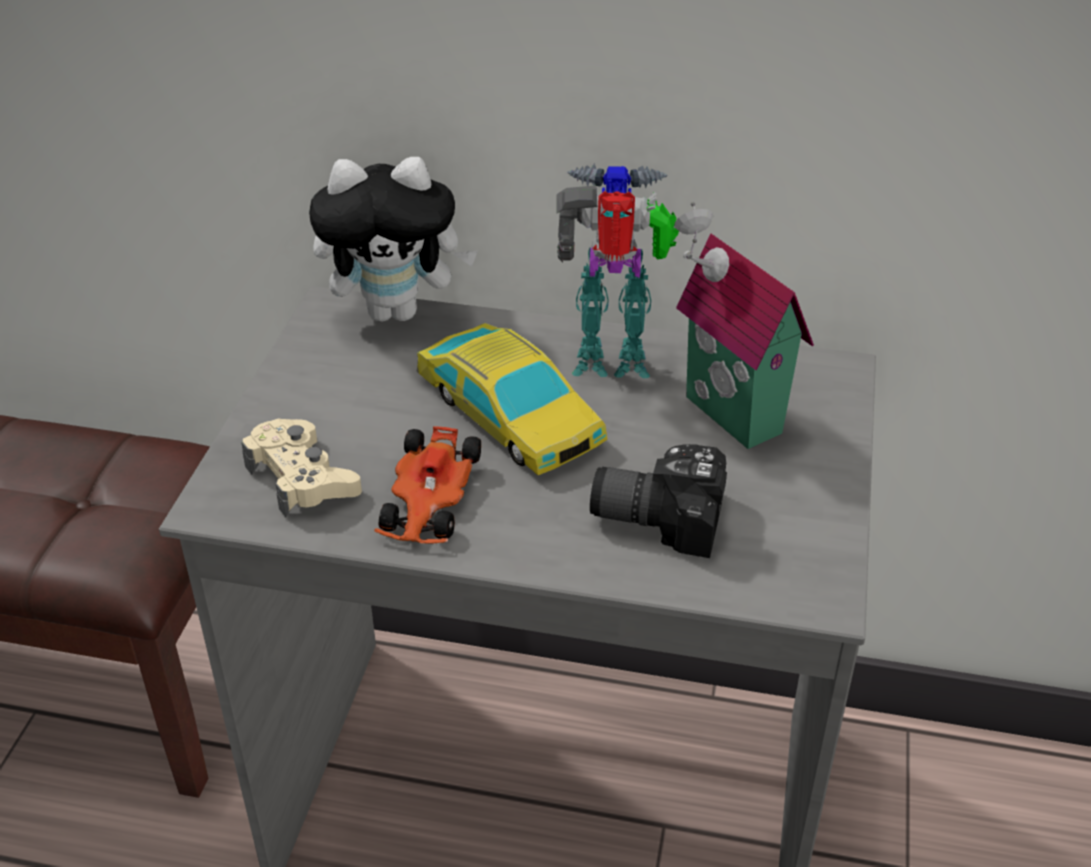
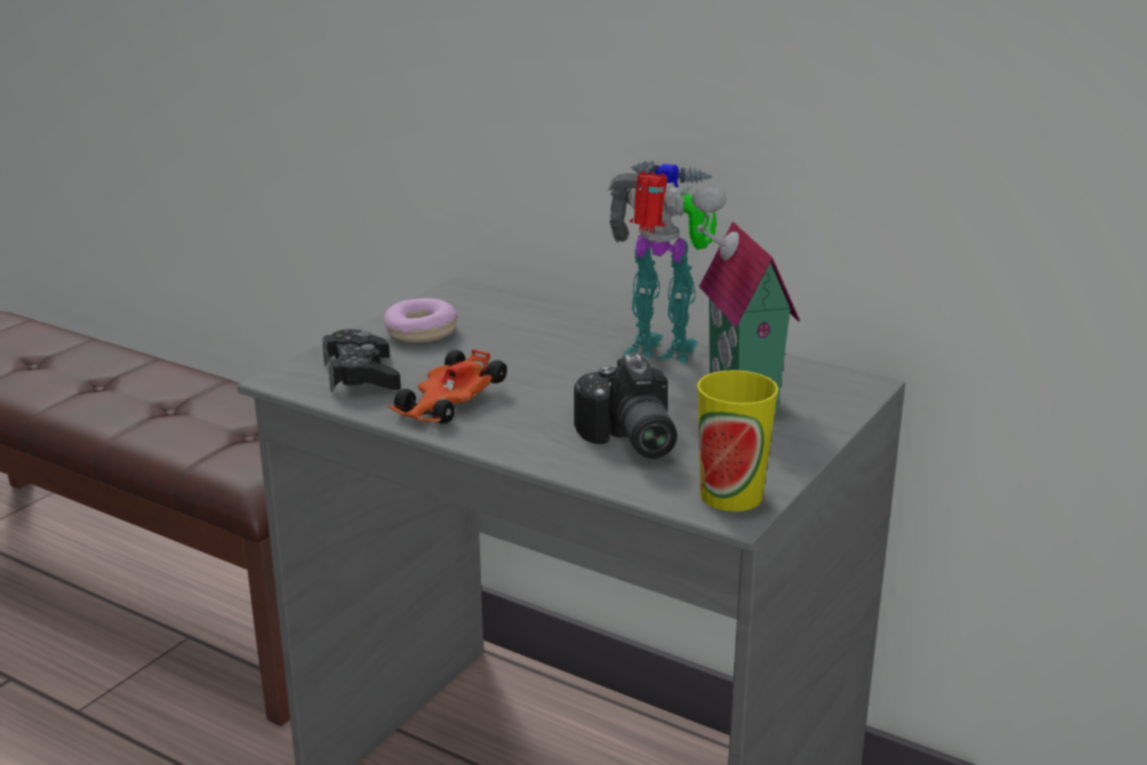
camera: 20 degrees right, 15 degrees down
beige game controller [241,418,362,517] -> black game controller [322,329,401,393]
plush toy [309,157,478,322] -> none
toy car [417,323,608,475] -> none
camera [590,444,727,558] -> camera turned 135 degrees counterclockwise [574,354,677,459]
none -> donut [384,298,457,343]
none -> cup [697,370,778,512]

